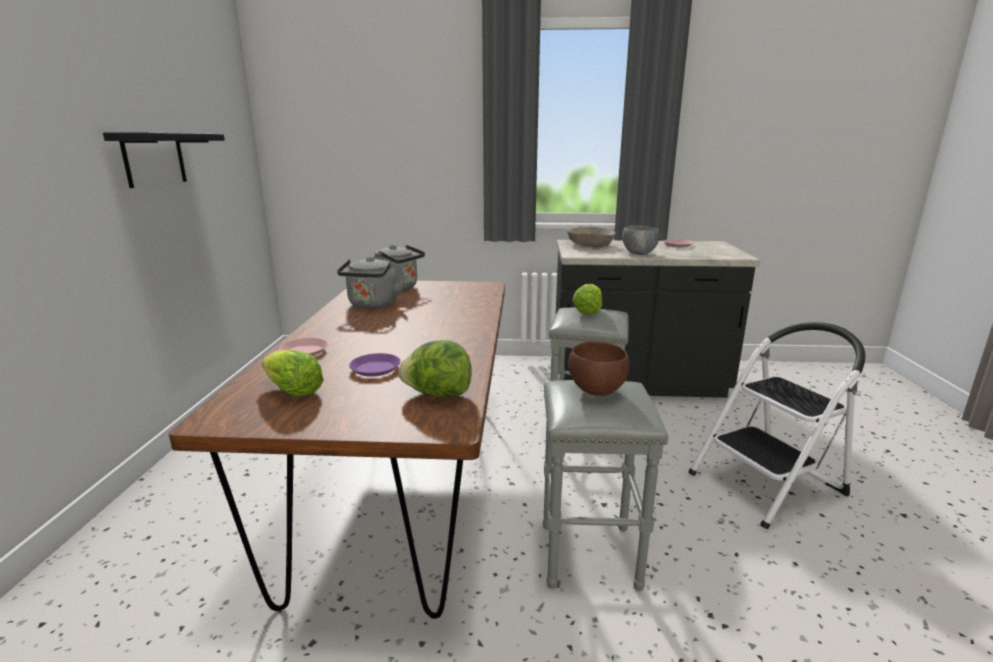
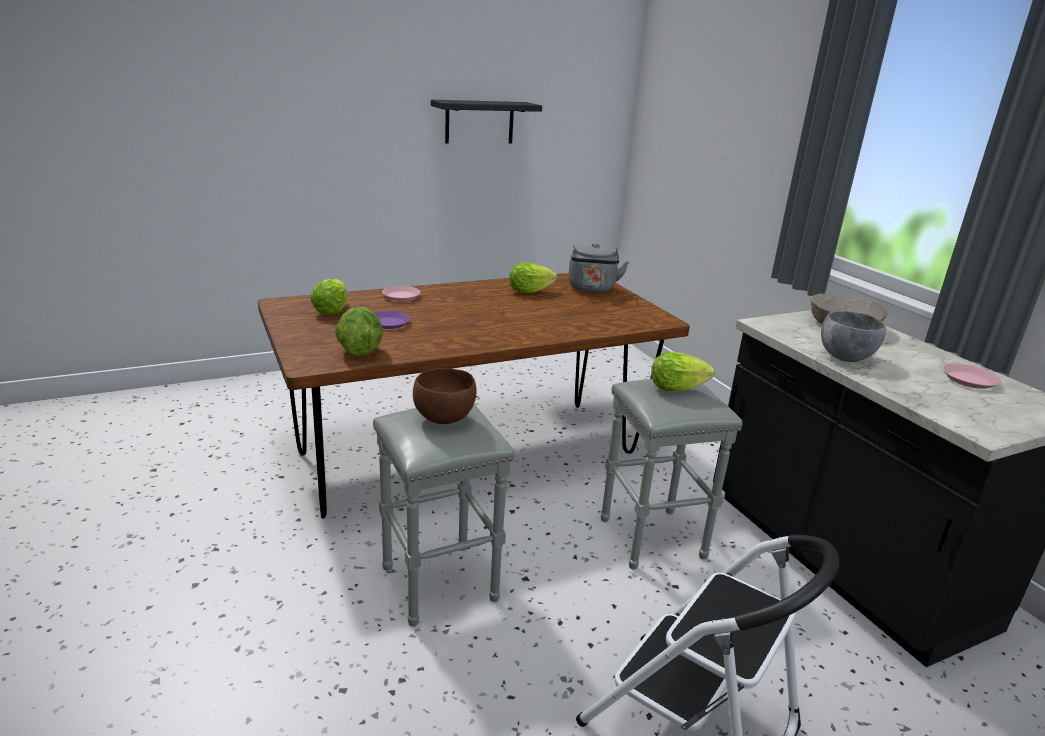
camera: 60 degrees right, 5 degrees up
grey kettle [337,257,406,309] -> lettuce [509,263,557,293]

